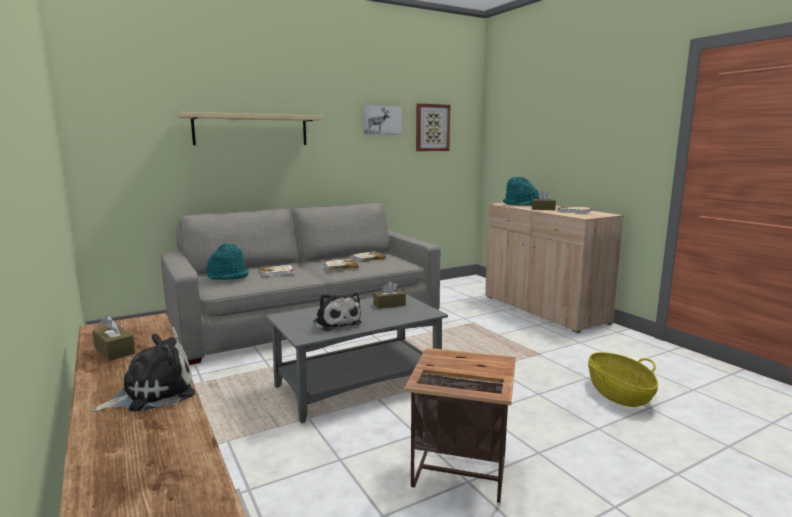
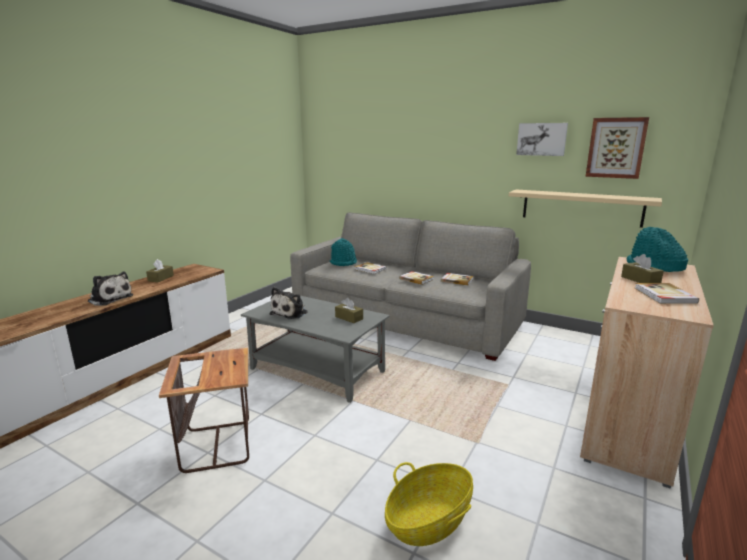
camera: 60 degrees right, 5 degrees up
beige shelf [178,112,325,145] -> beige shelf moved to [509,189,662,228]

